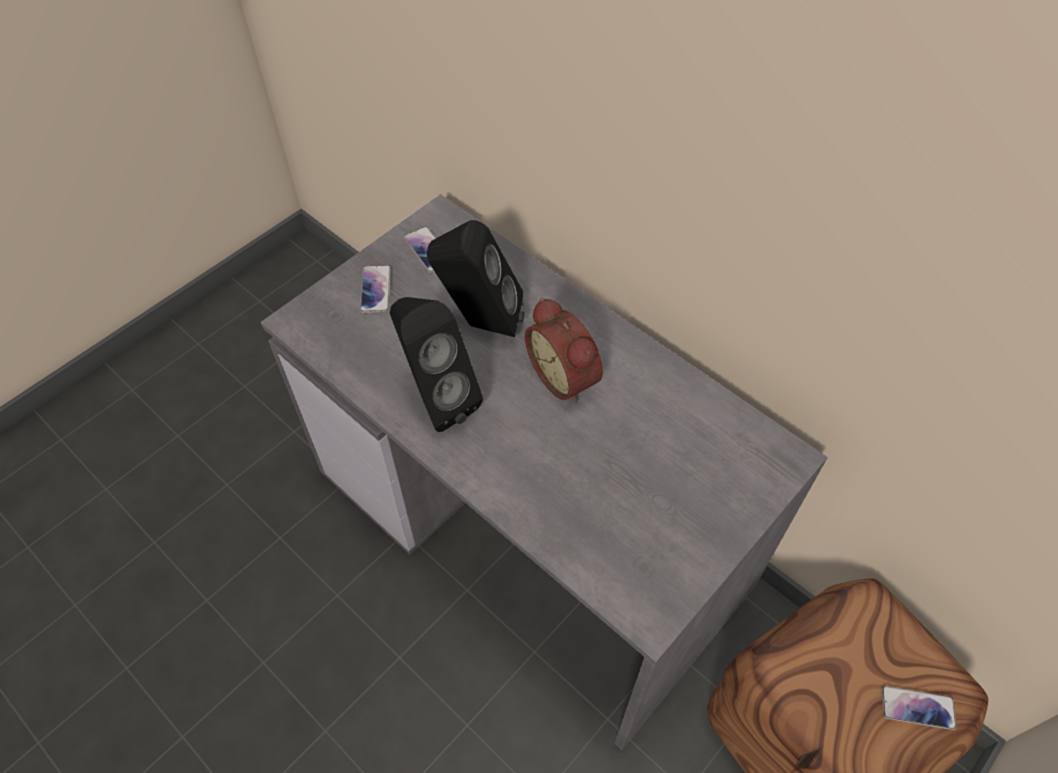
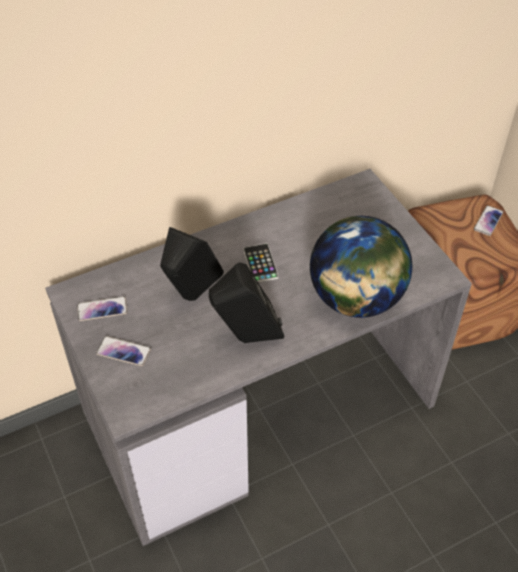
camera: 70 degrees left, 5 degrees down
alarm clock [525,298,603,404] -> phone [243,243,279,282]
none -> globe [310,216,412,318]

